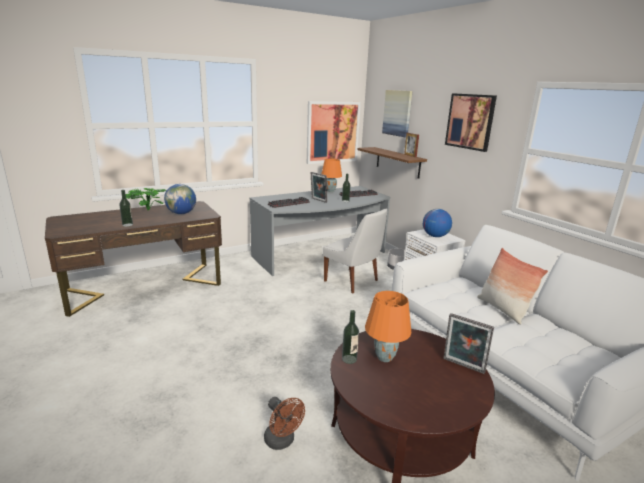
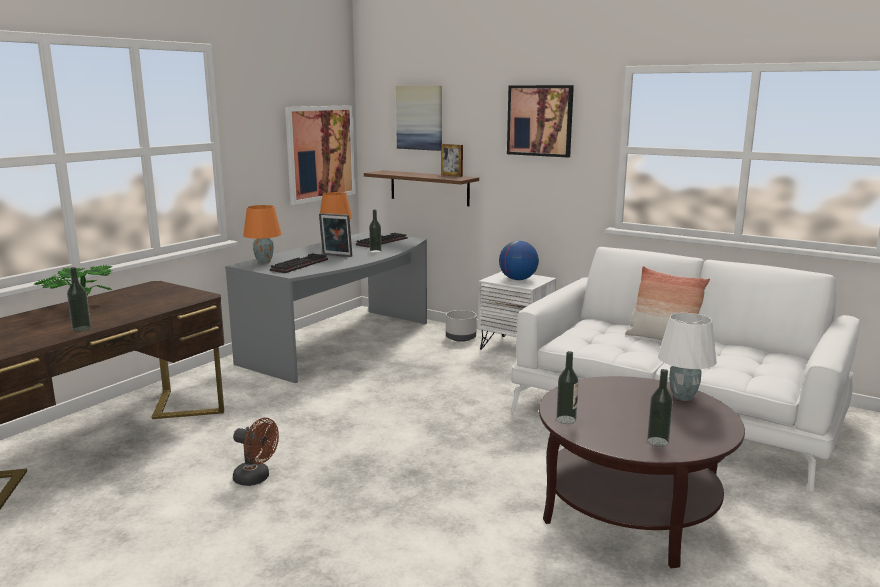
camera: 25 degrees left, 5 degrees down
globe [164,184,196,214] -> none
brown fan [264,397,305,450] -> brown fan moved to [233,418,279,486]
white chair [323,209,387,293] -> none
orange table lamp [365,291,411,362] -> orange table lamp moved to [243,205,281,263]
picture frame [443,313,494,374] -> white table lamp [658,313,717,401]
none -> bottle [647,369,673,447]

